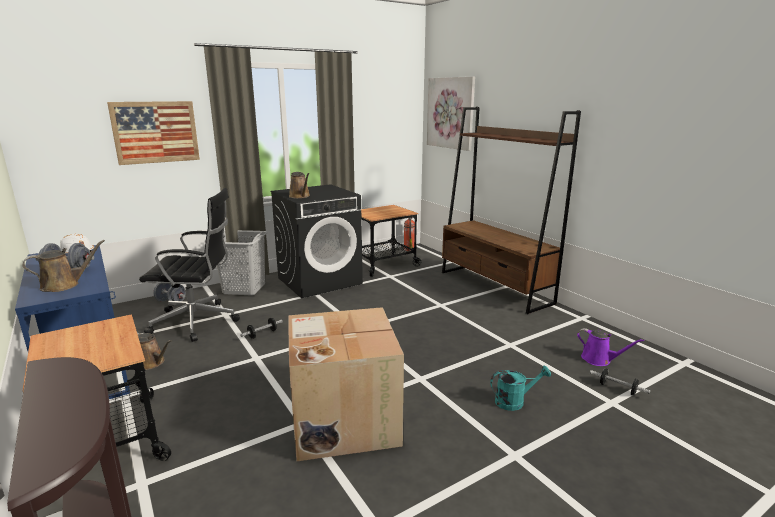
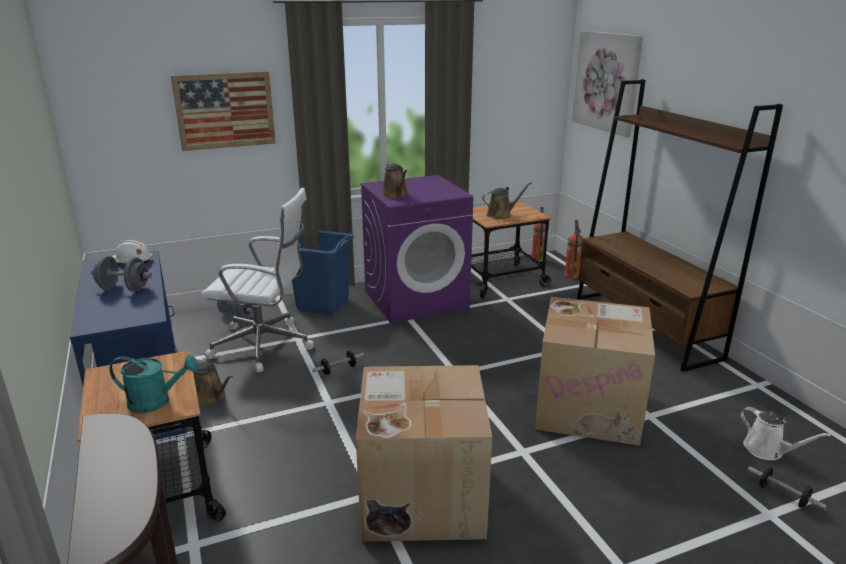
camera: 10 degrees right, 5 degrees up
brown watering can [23,240,105,292] -> brown watering can moved to [482,182,532,219]
black office chair [139,188,240,342] -> white office chair [201,188,314,373]
grey laundry basket [217,230,268,296] -> blue laundry basket [292,231,354,314]
black washing machine [271,184,363,299] -> purple washing machine [360,175,473,323]
turquoise watering can [490,365,551,411] -> turquoise watering can moved to [110,355,199,413]
purple watering can [577,328,644,366] -> white watering can [740,407,831,460]
none -> cardboard box [535,297,655,446]
none -> fire extinguisher [565,220,583,278]

